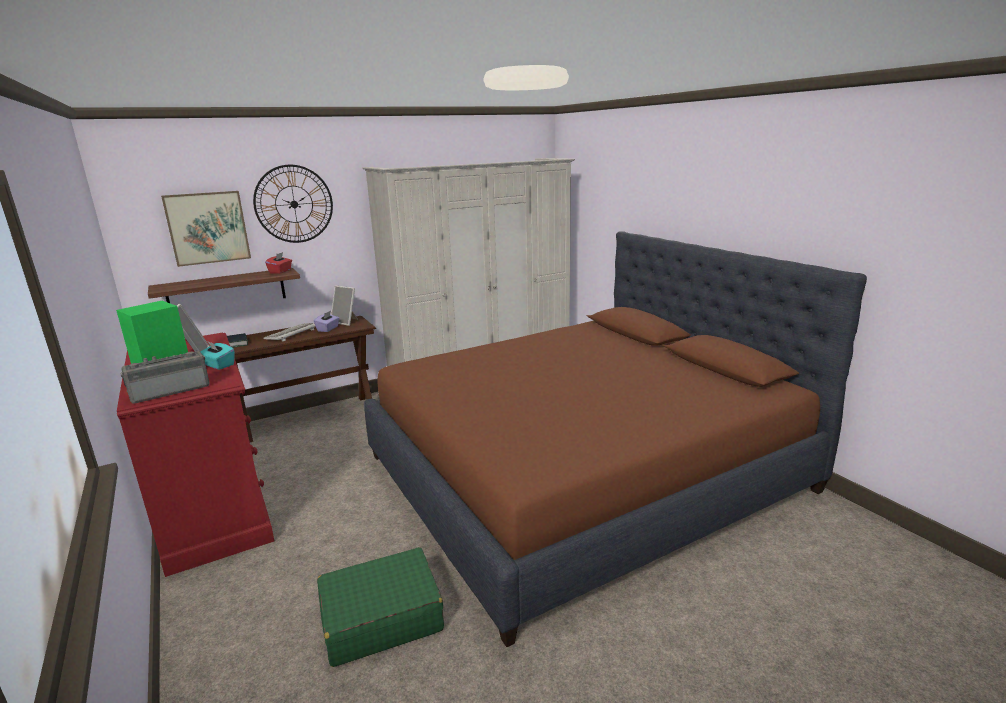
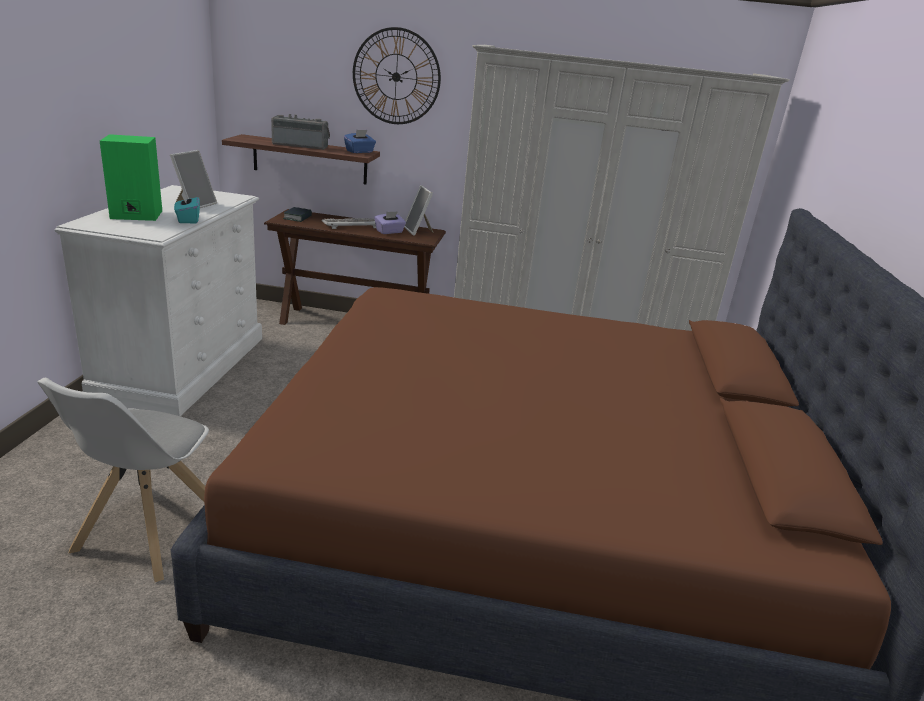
camera: 35 degrees right, 5 degrees up
red dresser [117,333,274,577] -> white dresser [55,185,262,416]
radio [120,351,210,404] -> radio moved to [271,114,330,150]
picture [161,191,251,267] -> none
red tissue box [265,252,292,274] -> blue tissue box [344,130,376,153]
green suitcase [317,547,444,667] -> chair [38,378,209,582]

